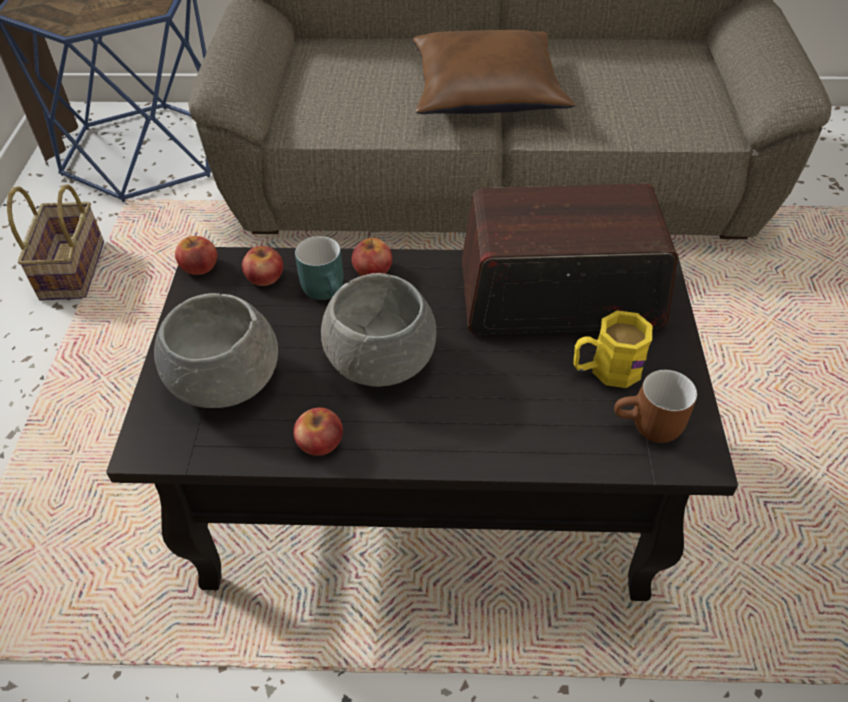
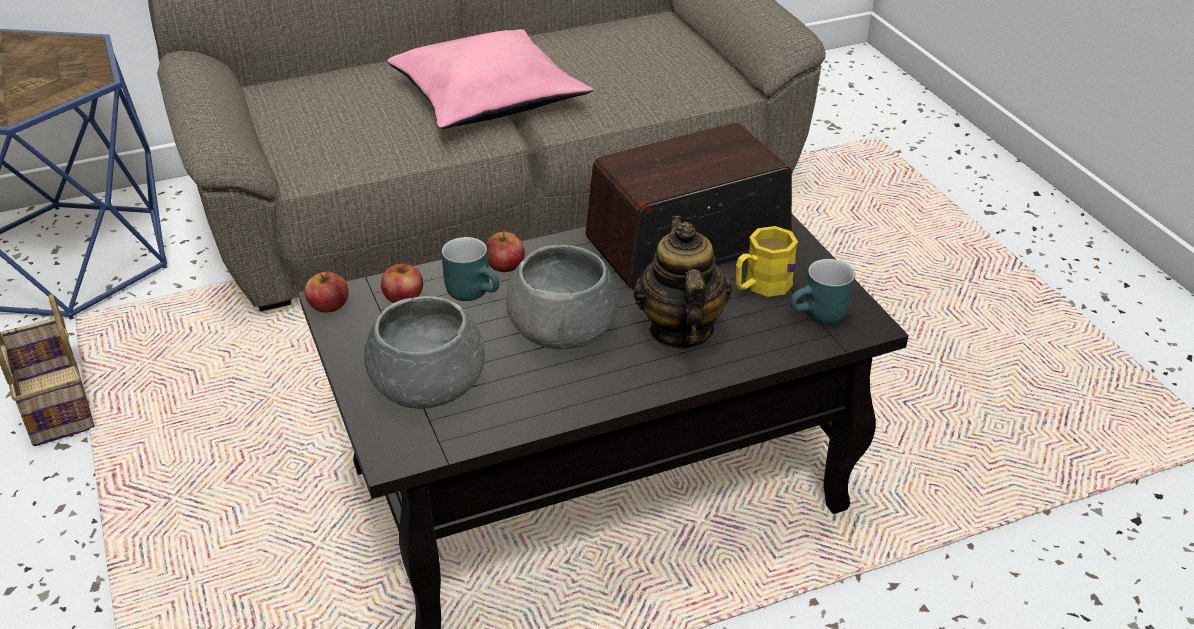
camera: 25 degrees left, 10 degrees down
apple [293,408,343,456] -> none
brown pillow [413,30,575,114] -> pink pillow [387,29,593,129]
brown mug [614,370,697,443] -> turquoise mug [790,259,855,324]
none -> teapot [634,216,732,350]

